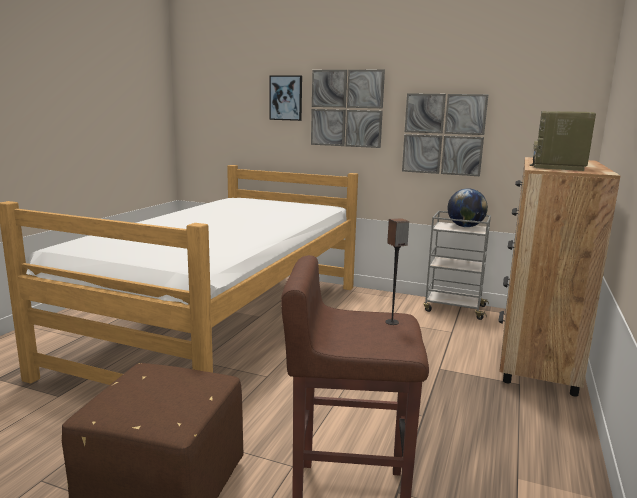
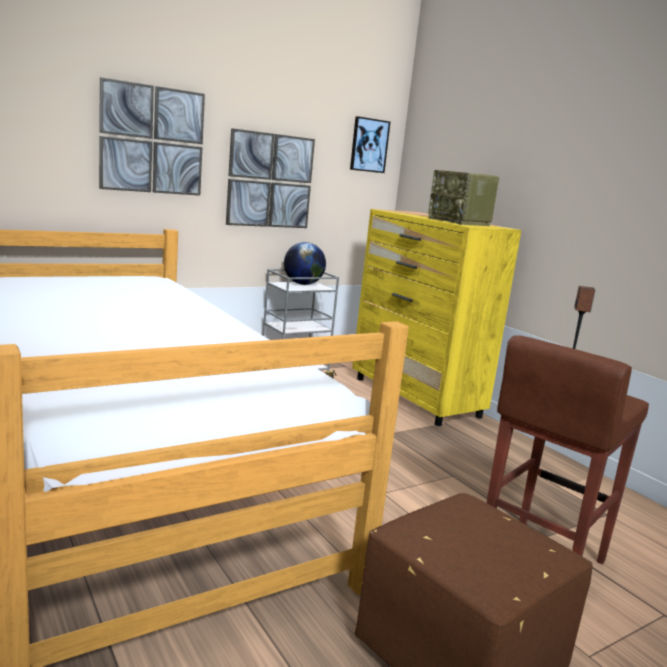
camera: 55 degrees left, 0 degrees up
picture [269,76,302,121] -> picture moved to [350,116,390,173]
brown dresser [499,157,620,397] -> yellow dresser [352,209,521,426]

